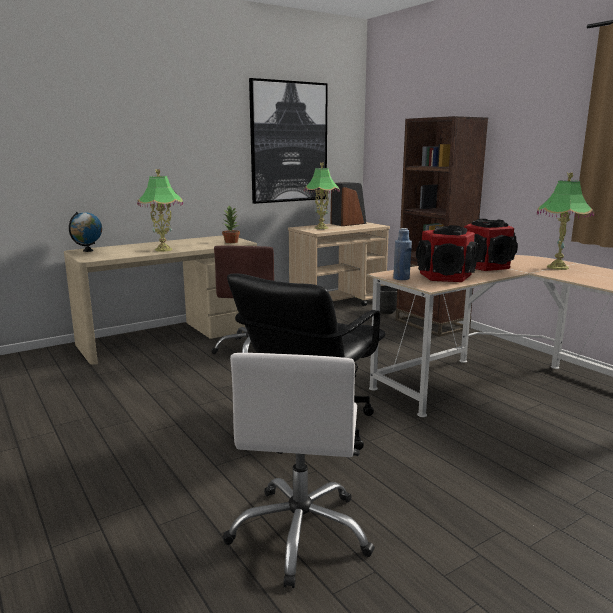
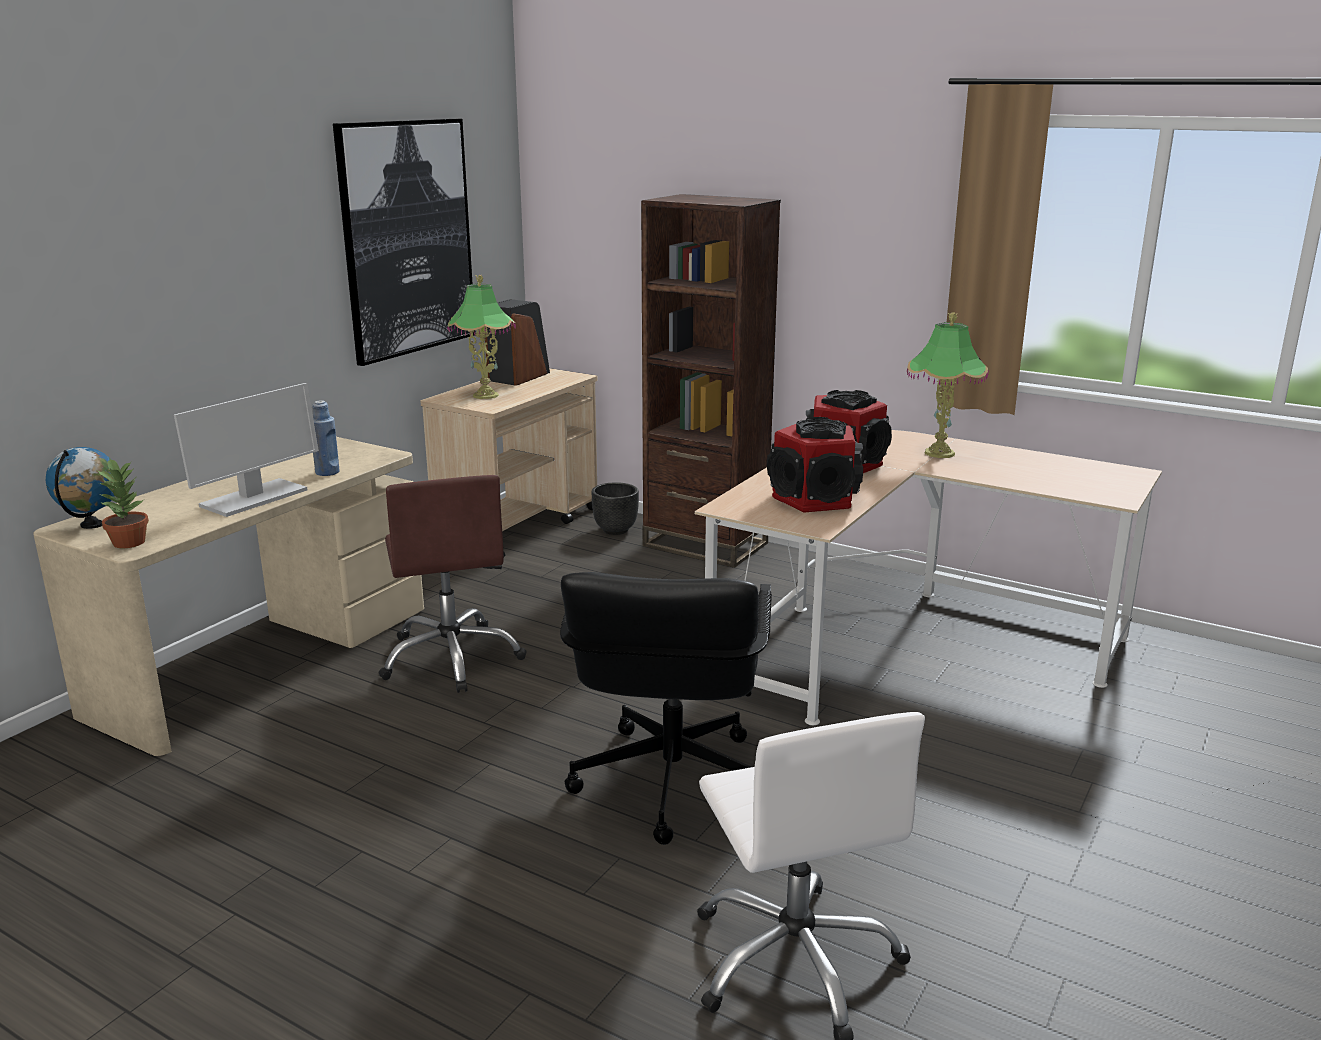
camera: 25 degrees left, 5 degrees up
table lamp [137,169,183,252] -> monitor [174,383,319,517]
potted plant [222,206,240,243] -> potted plant moved to [98,457,149,548]
blue bottle [393,228,412,280] -> blue bottle moved to [313,400,340,476]

